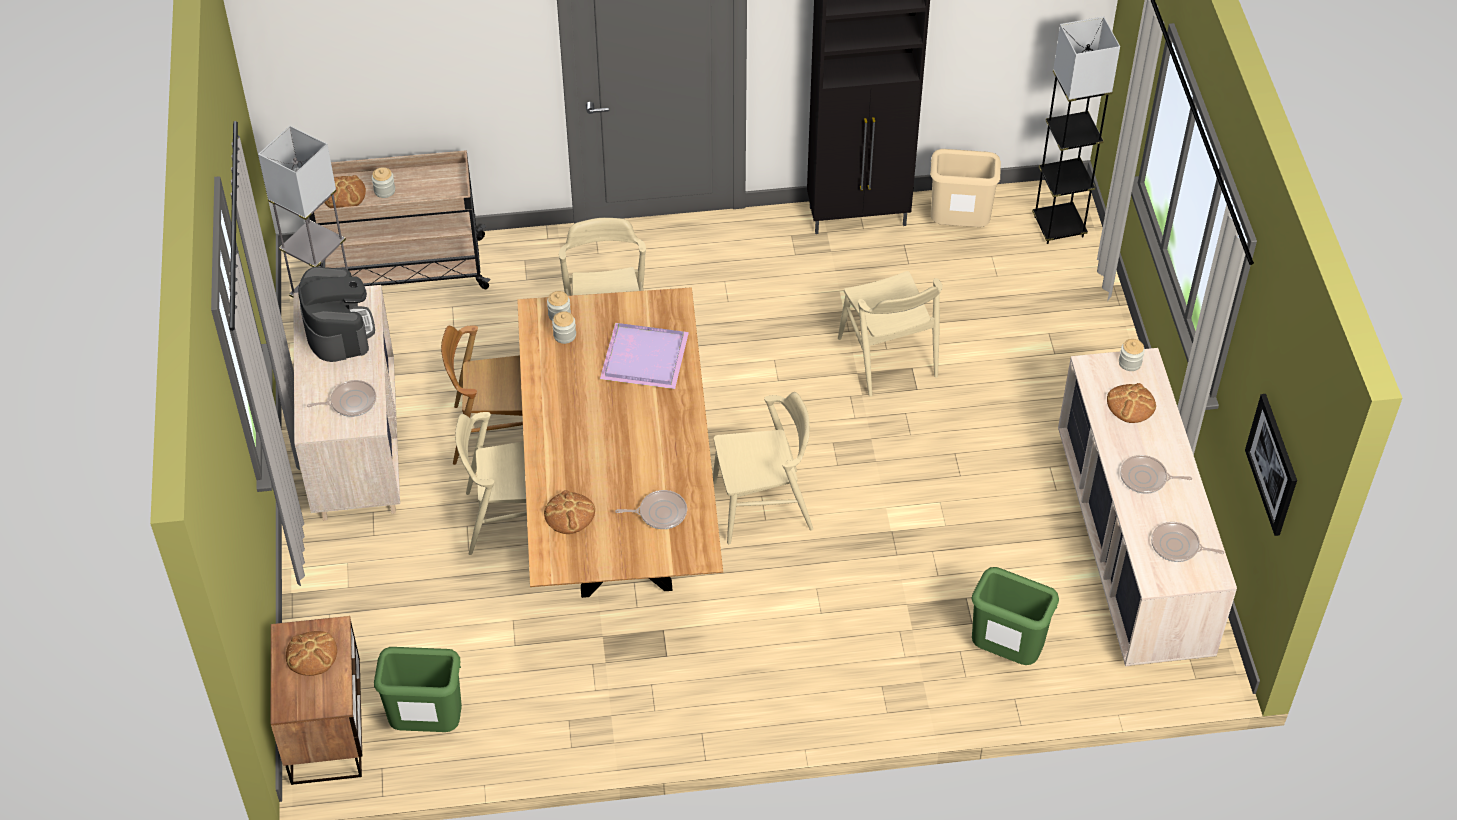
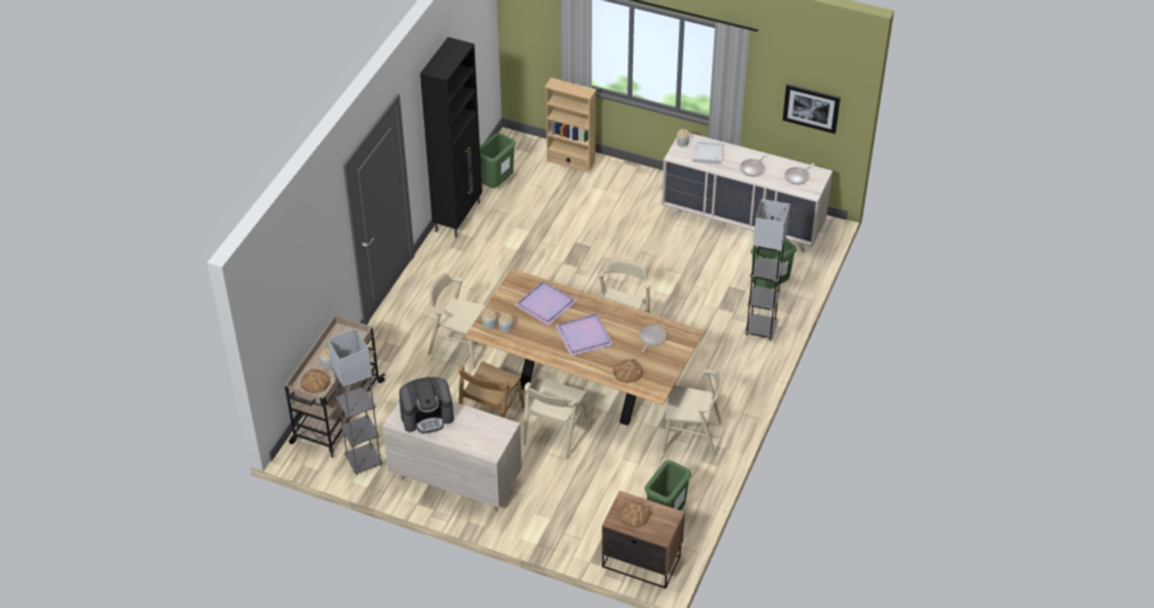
camera: 60 degrees left, 5 degrees down
coffee machine [298,267,375,362] -> coffee machine turned 150 degrees clockwise [399,377,454,433]
frying pan [307,380,376,417] -> none
beige chair [838,271,942,397] -> beige chair moved to [663,369,723,458]
beige trash can [930,149,1001,227] -> green trash can [480,133,516,188]
grey floor lamp [1032,16,1120,244] -> grey floor lamp moved to [745,199,790,340]
bread [1107,383,1156,423] -> white tray [693,141,723,164]
none -> beige bookcase [544,77,597,173]
none -> purple tray [555,314,614,356]

